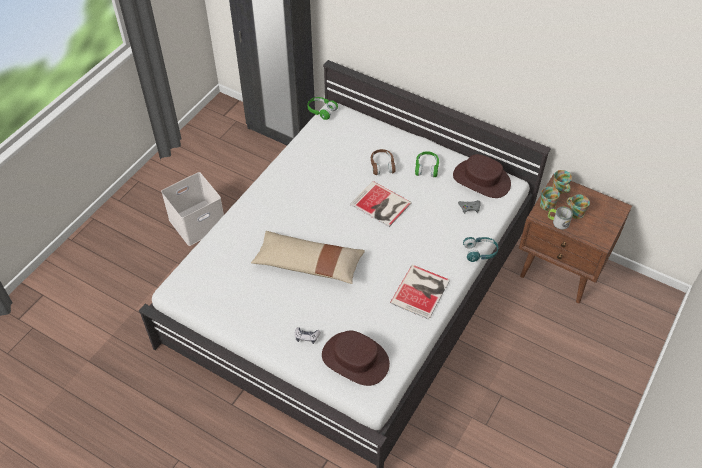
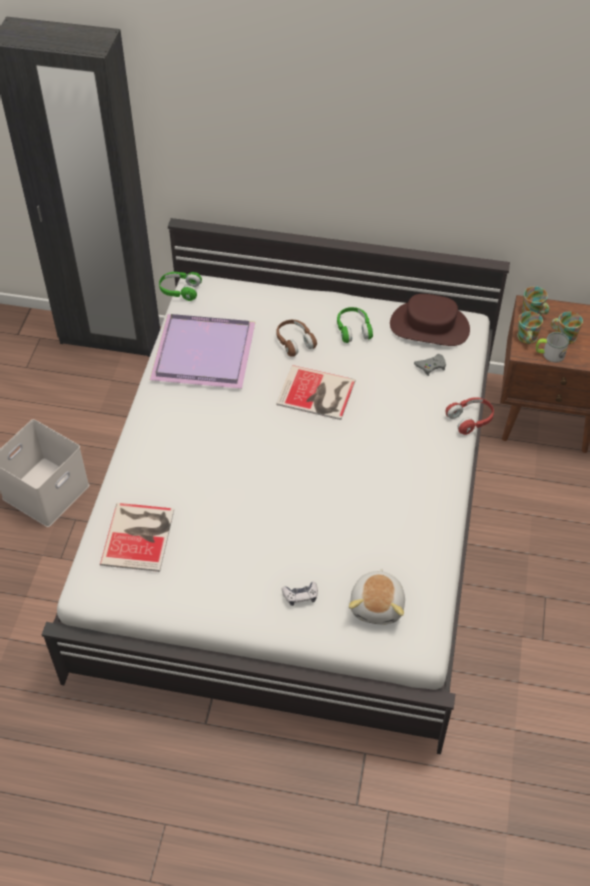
camera: 20 degrees left, 0 degrees up
beige pillow [251,231,365,284] -> none
brown hat [322,331,390,386] -> plush toy [349,569,405,625]
book [390,265,450,320] -> book moved to [100,503,174,572]
turquoise headphones [463,237,498,262] -> red headphones [446,397,494,435]
none -> purple tray [150,314,255,389]

